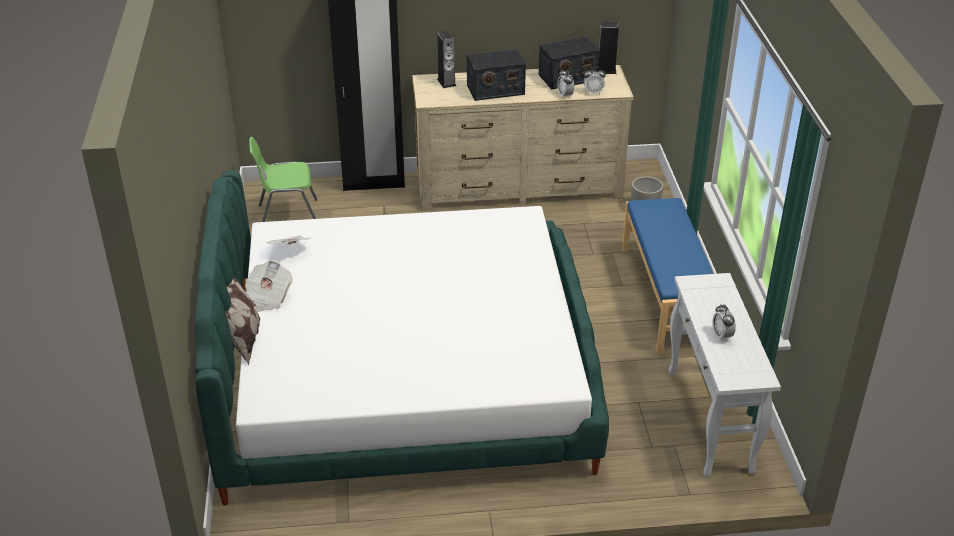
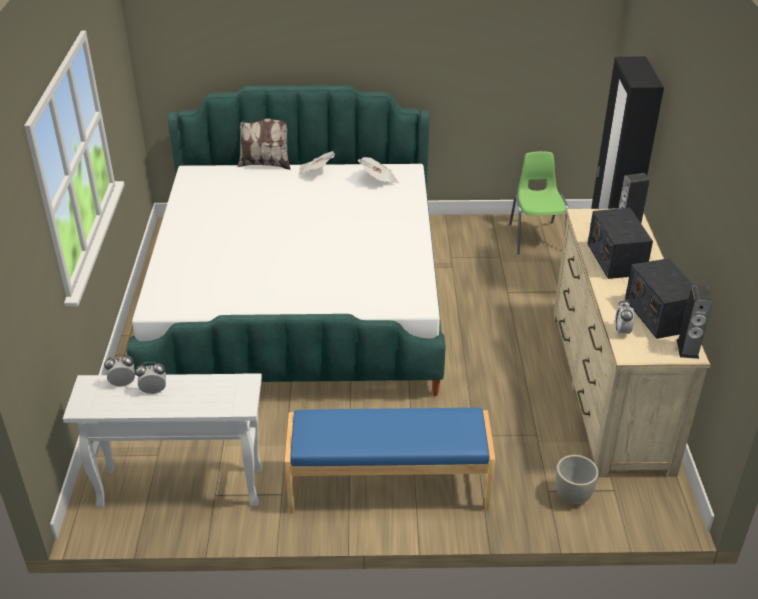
camera: 95 degrees right, 0 degrees up
alarm clock [557,68,574,99] -> alarm clock moved to [104,354,135,386]

